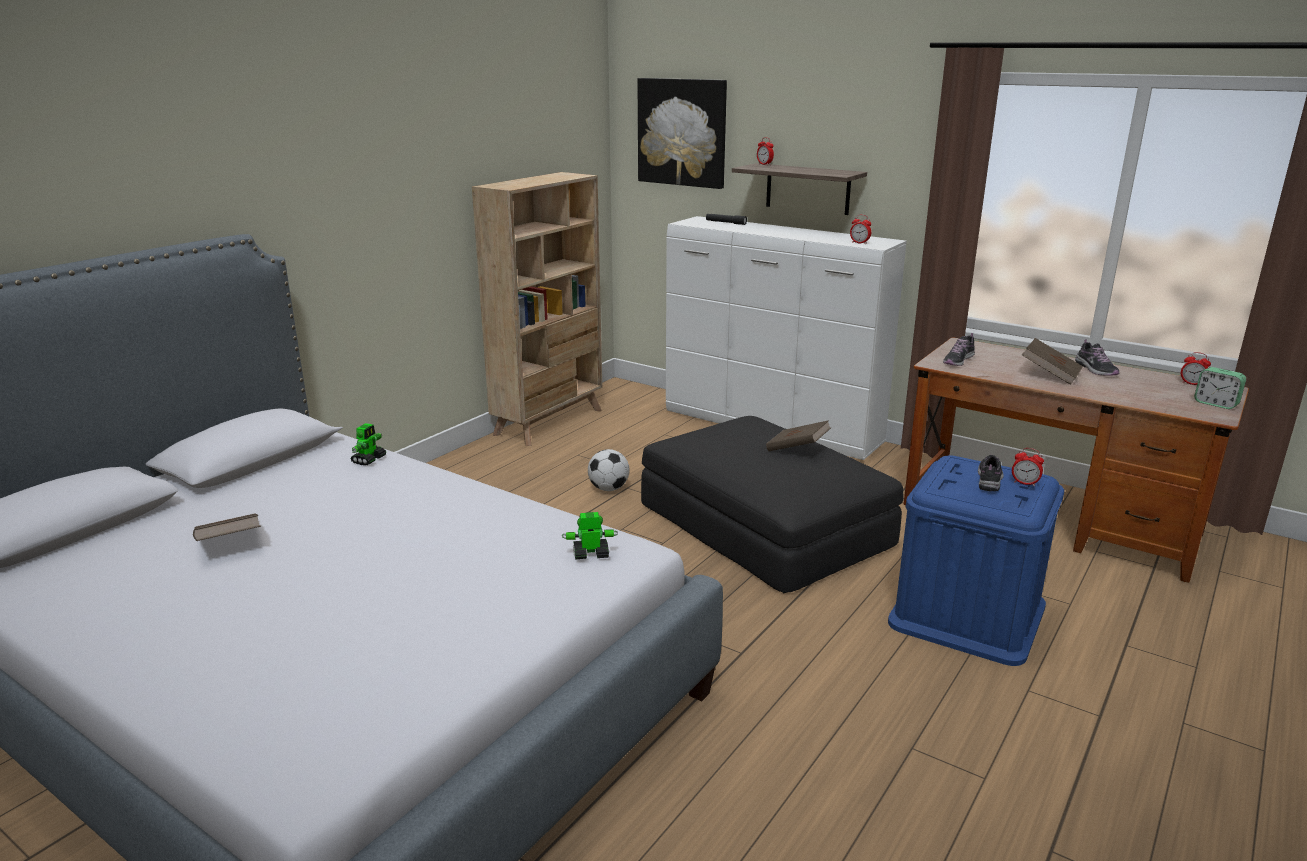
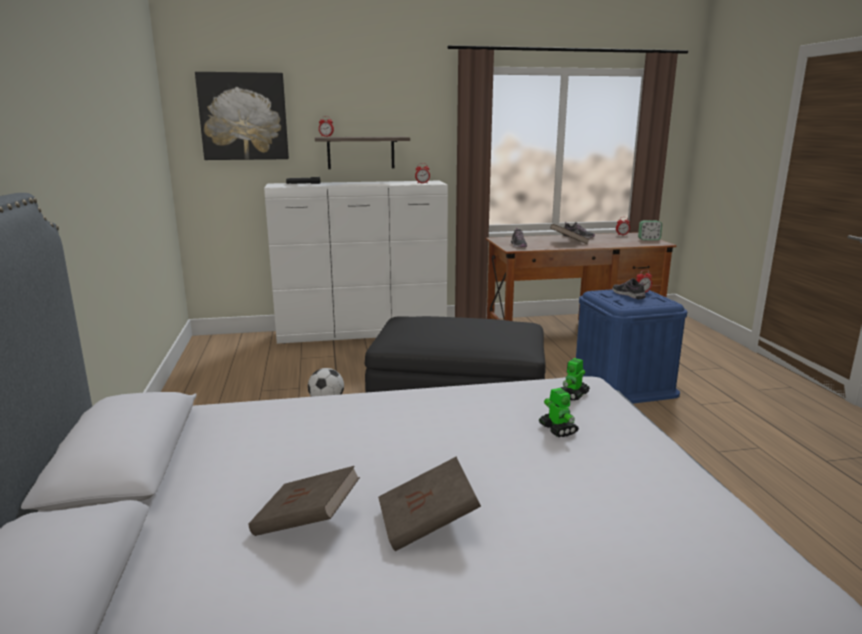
camera: 45 degrees left, 5 degrees down
toy robot [350,423,386,465] -> toy robot moved to [539,388,579,437]
beige bookcase [472,172,602,446] -> none
brown book [766,420,831,451] -> brown book moved to [378,457,481,551]

